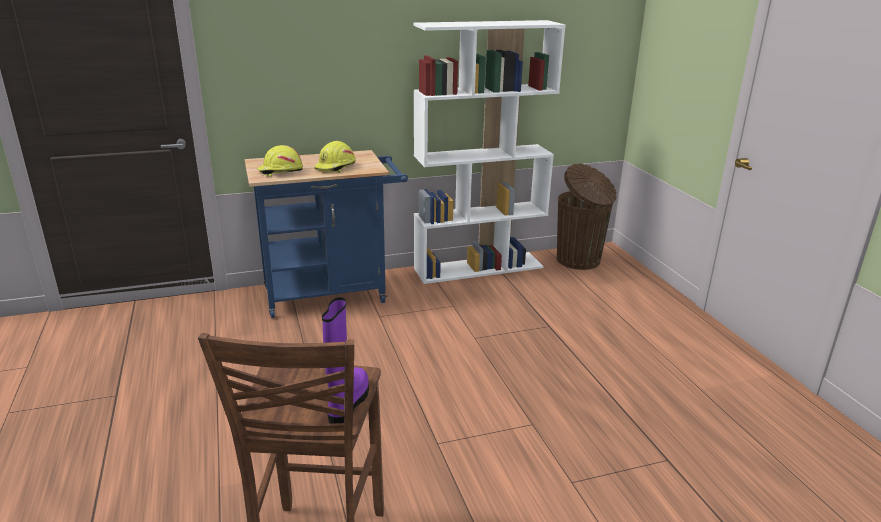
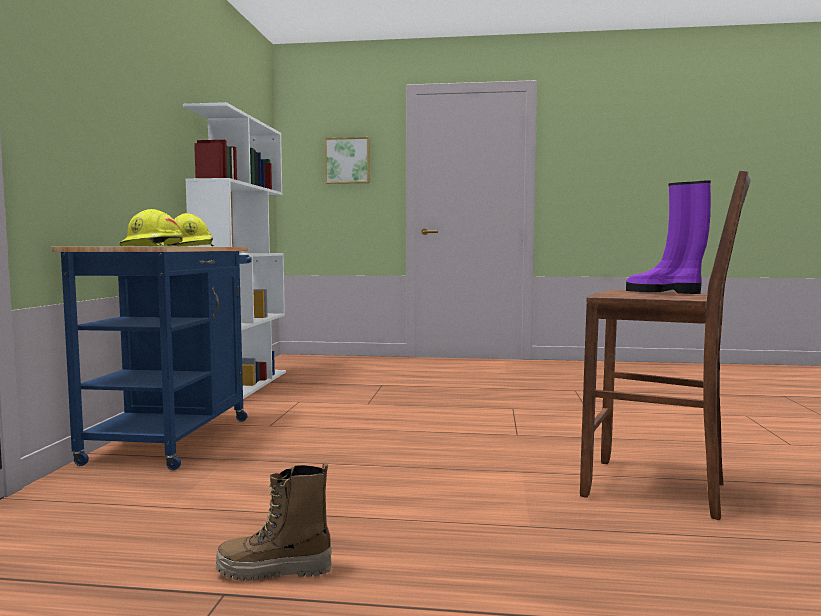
camera: 65 degrees left, 20 degrees down
brown trash can [557,164,617,270] -> none
none -> boot [216,462,332,581]
none -> picture [325,137,370,184]

